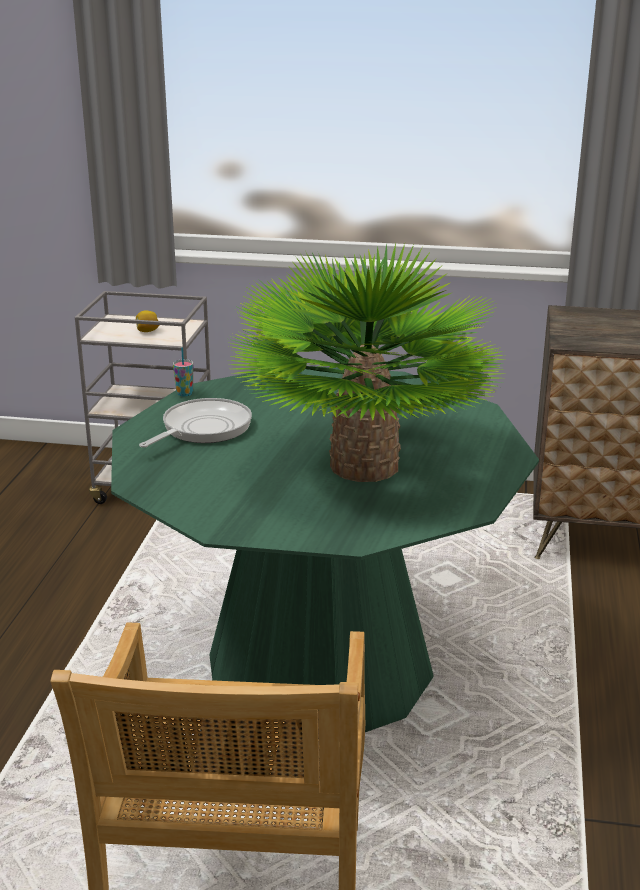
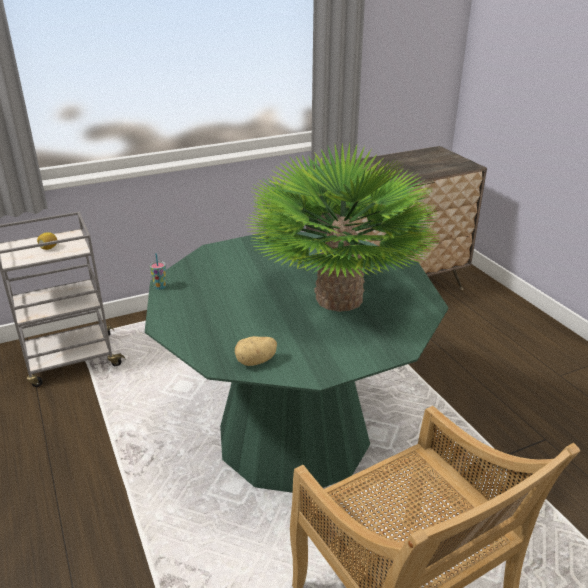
camera: 35 degrees left, 5 degrees up
frying pan [139,398,252,448] -> none
none -> potato [235,336,277,366]

